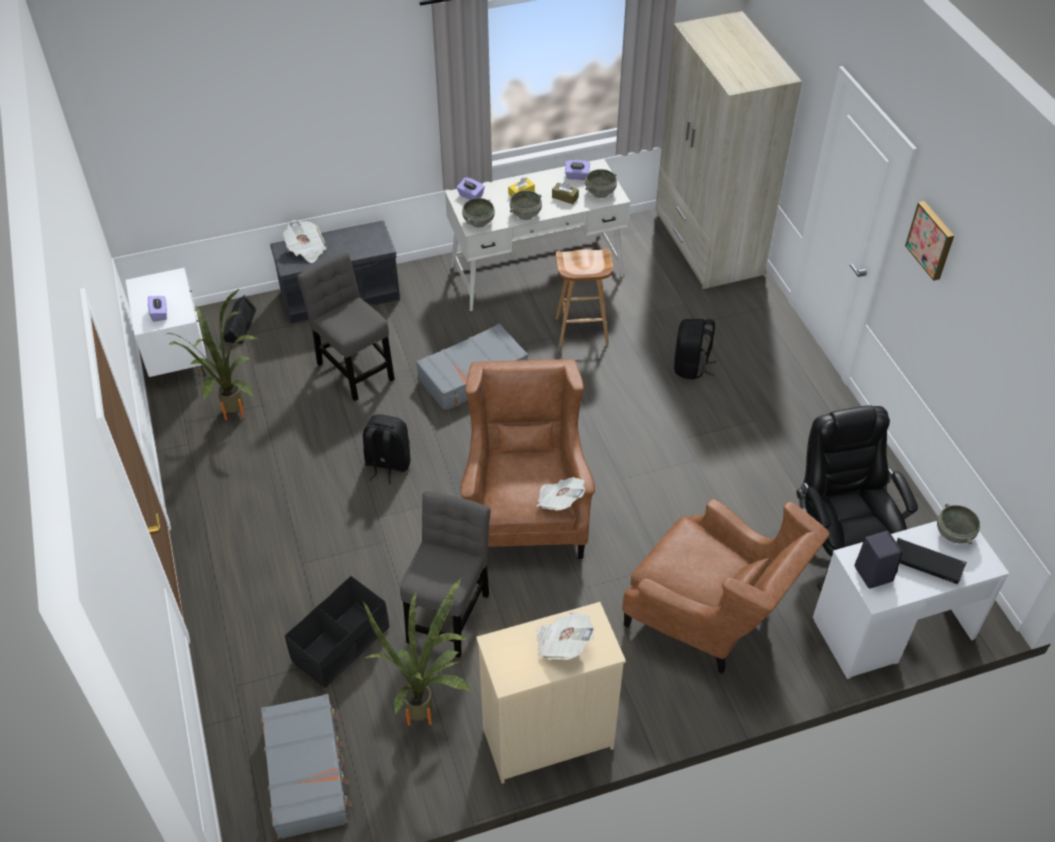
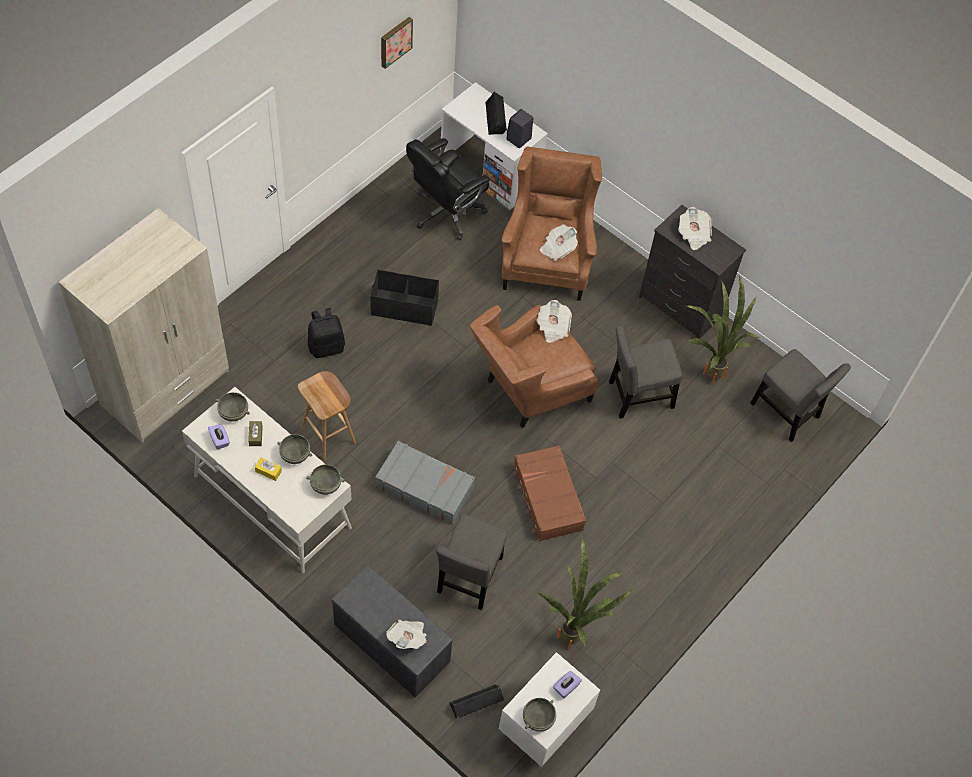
camera: 125 degrees left, 10 degrees up
grey suitcase [261,694,352,840] -> grey chair [750,349,851,442]
black storage box [284,576,389,688] -> black storage box moved to [370,270,439,326]
black backpack [363,414,411,484] -> brown suitcase [513,445,586,541]
purple tissue box [457,177,485,200] -> none
beige dresser [476,602,626,784] -> black dresser [639,205,746,339]
picture [905,201,954,281] -> picture moved to [381,17,413,69]
grey bowl [937,504,980,544] -> grey bowl moved to [523,698,556,732]
none -> newspaper [540,224,578,261]

